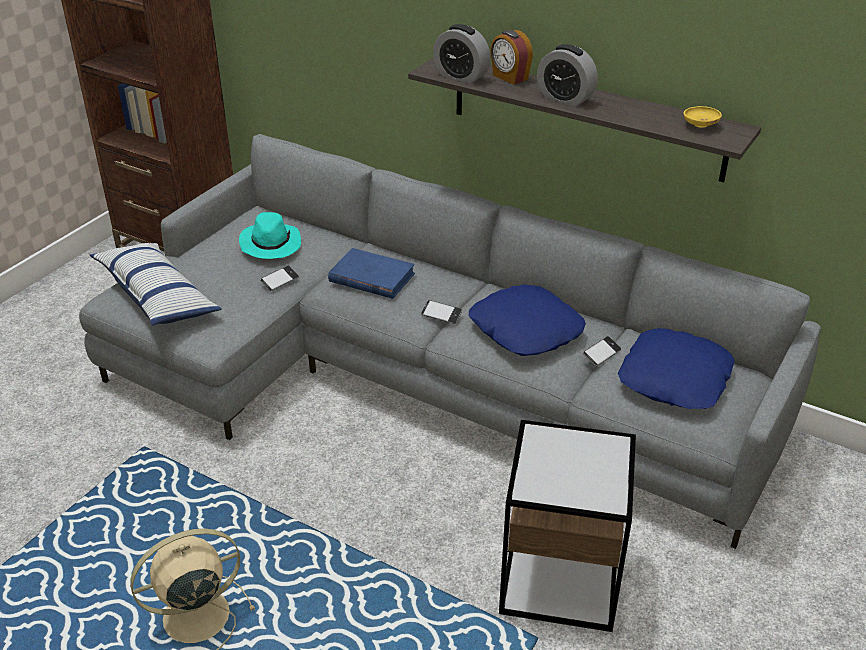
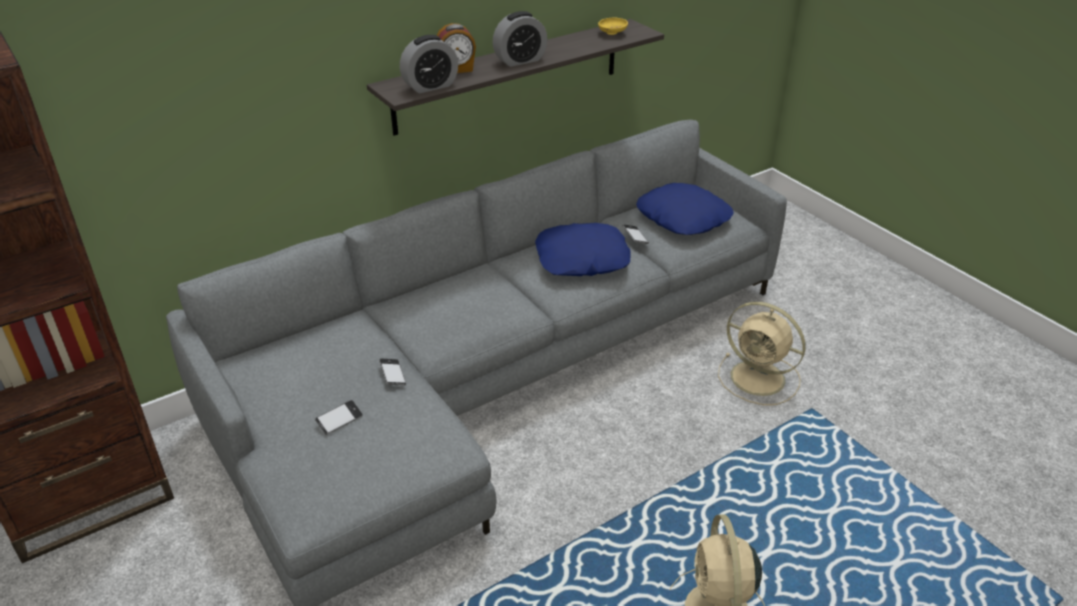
camera: 65 degrees left, 0 degrees up
pillow [89,243,221,325] -> none
turquoise hat [239,212,301,259] -> none
blue book [328,248,415,299] -> none
phone [421,300,462,324] -> phone moved to [315,400,363,435]
side table [499,420,636,632] -> beige fan [718,302,806,405]

